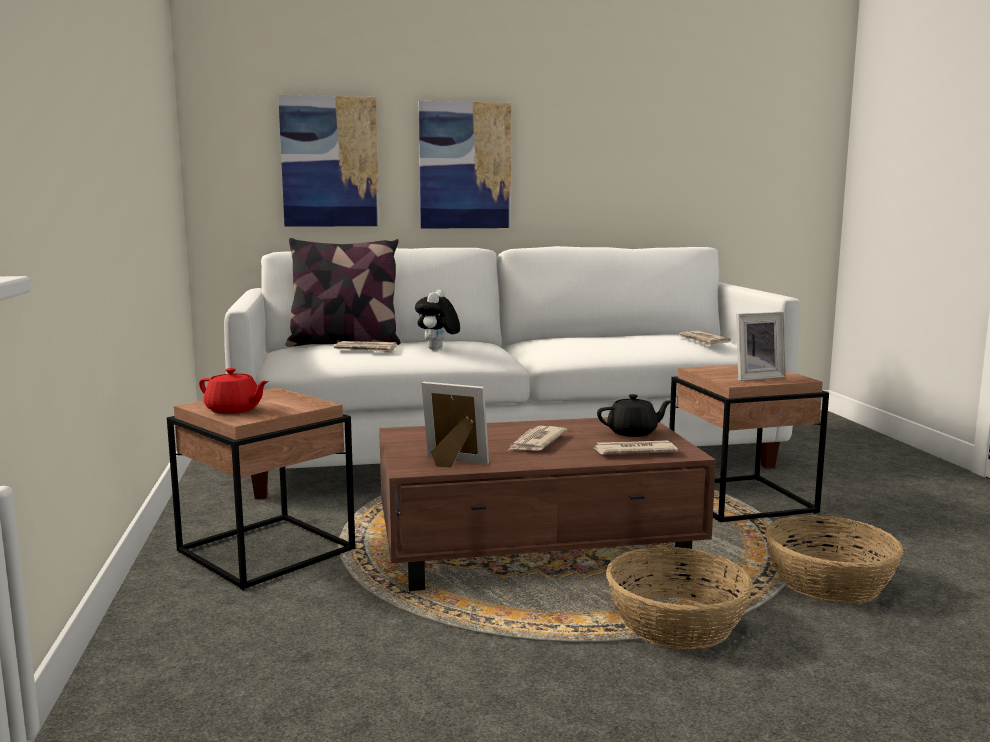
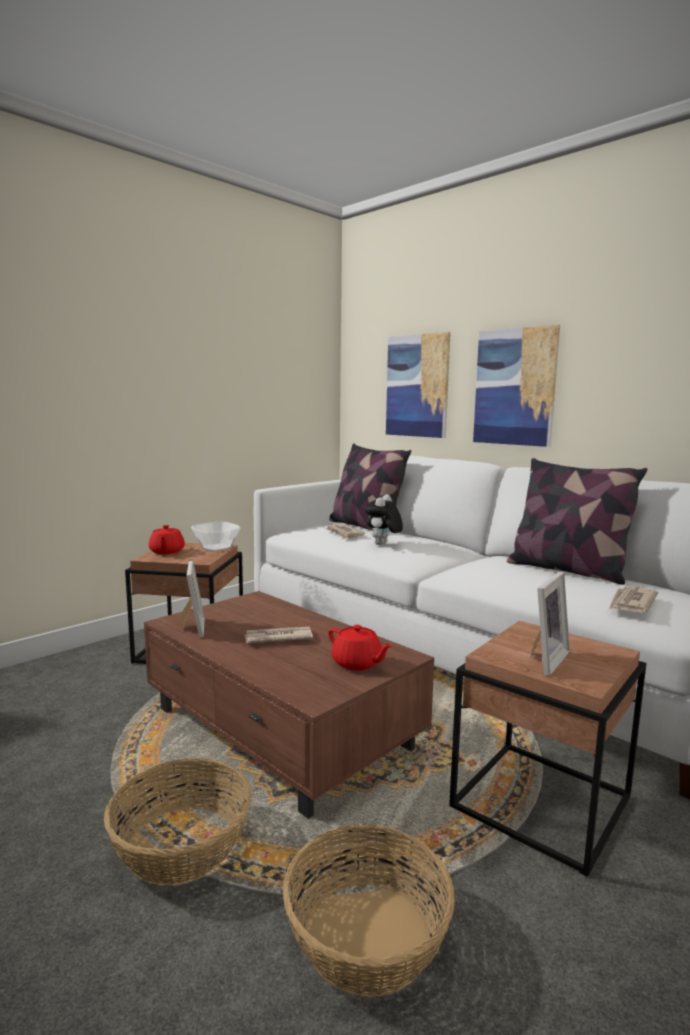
camera: 55 degrees right, 0 degrees up
plush toy [415,290,460,350] -> plush toy turned 45 degrees counterclockwise [365,494,403,545]
newspaper [592,440,678,455] -> none
black teapot [597,394,672,437] -> red teapot [328,625,392,671]
picture frame [736,312,786,381] -> picture frame turned 90 degrees counterclockwise [531,572,570,676]
none -> bowl [191,521,241,552]
none -> pillow [507,458,647,585]

